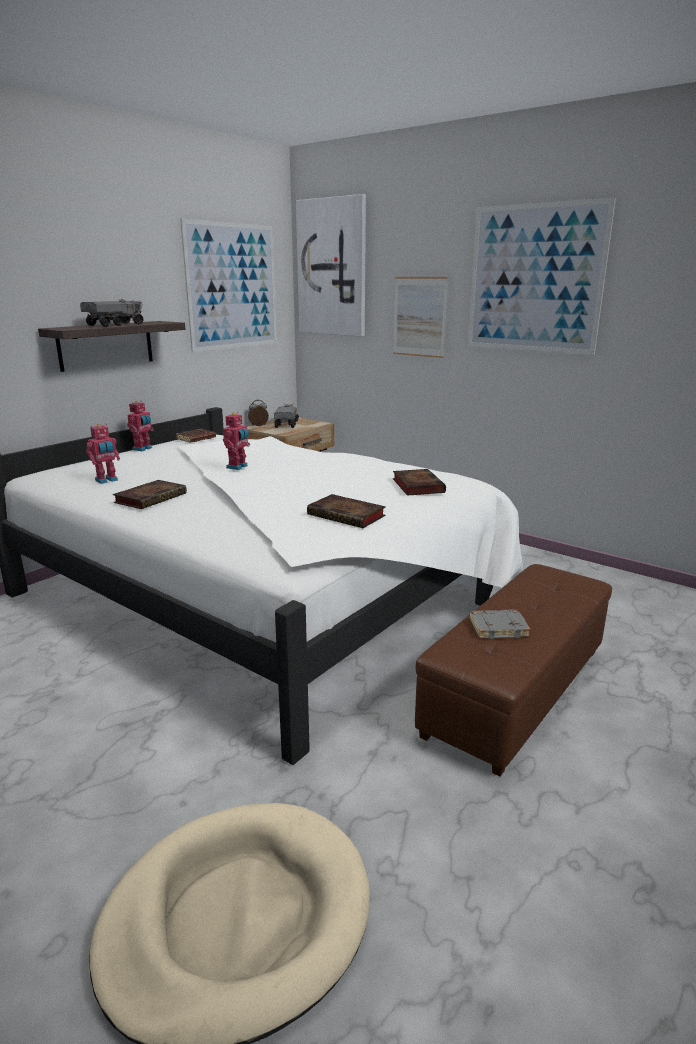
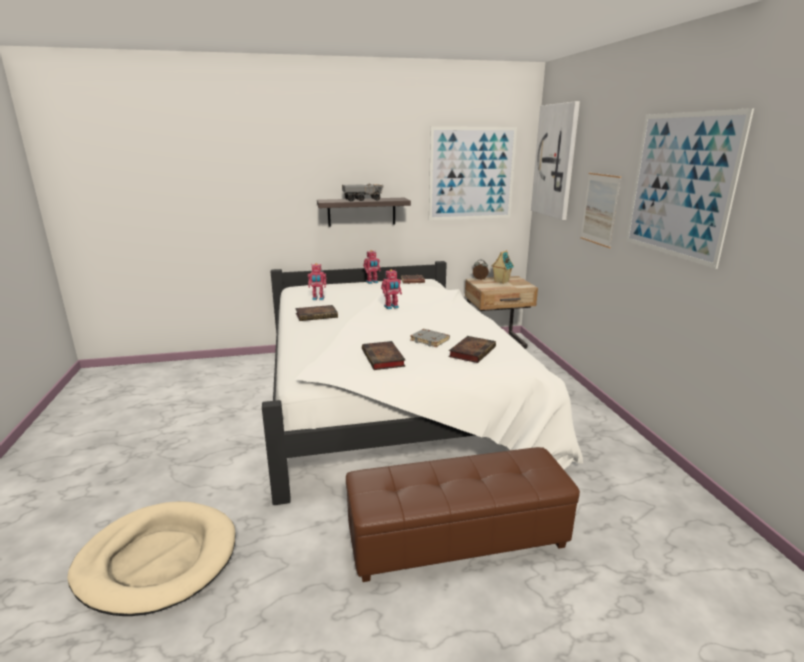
camera: 40 degrees right, 0 degrees up
toy truck [274,403,299,428] -> toy house [491,250,514,284]
grey book [469,609,531,639] -> grey book moved to [410,329,450,347]

